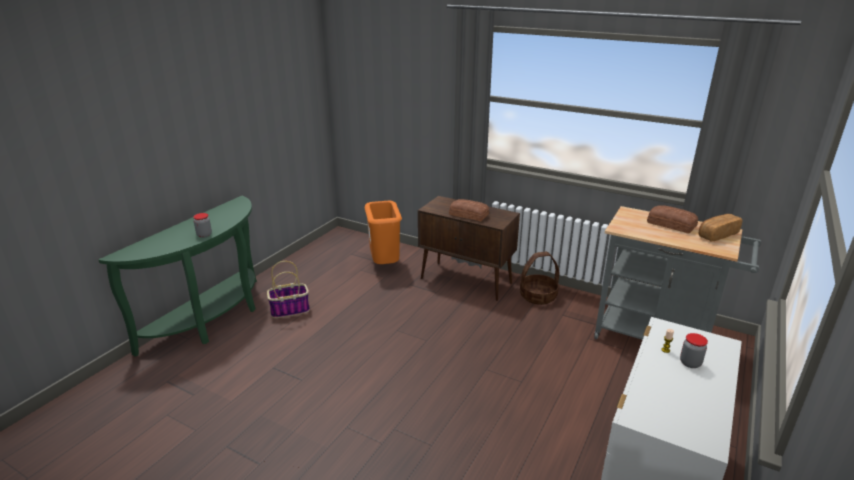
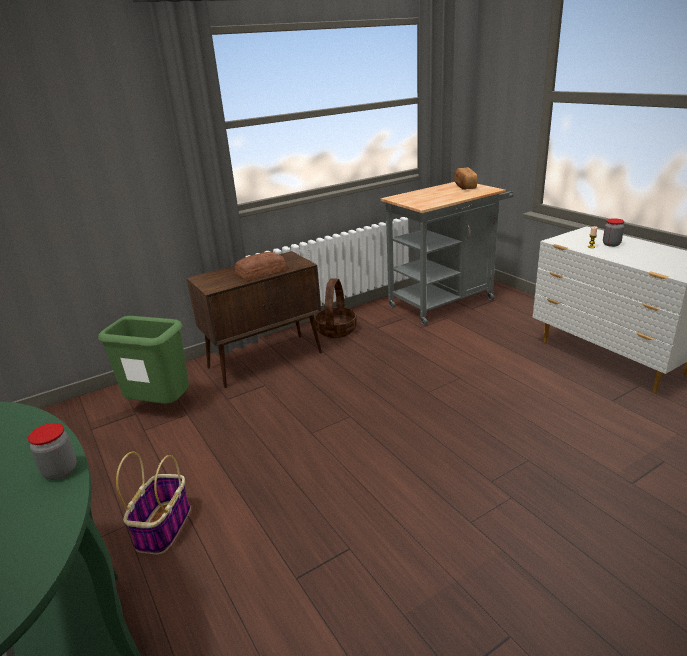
camera: 60 degrees left, 0 degrees up
orange trash can [365,201,402,264] -> green trash can [98,316,189,404]
bread [647,205,698,234] -> none

